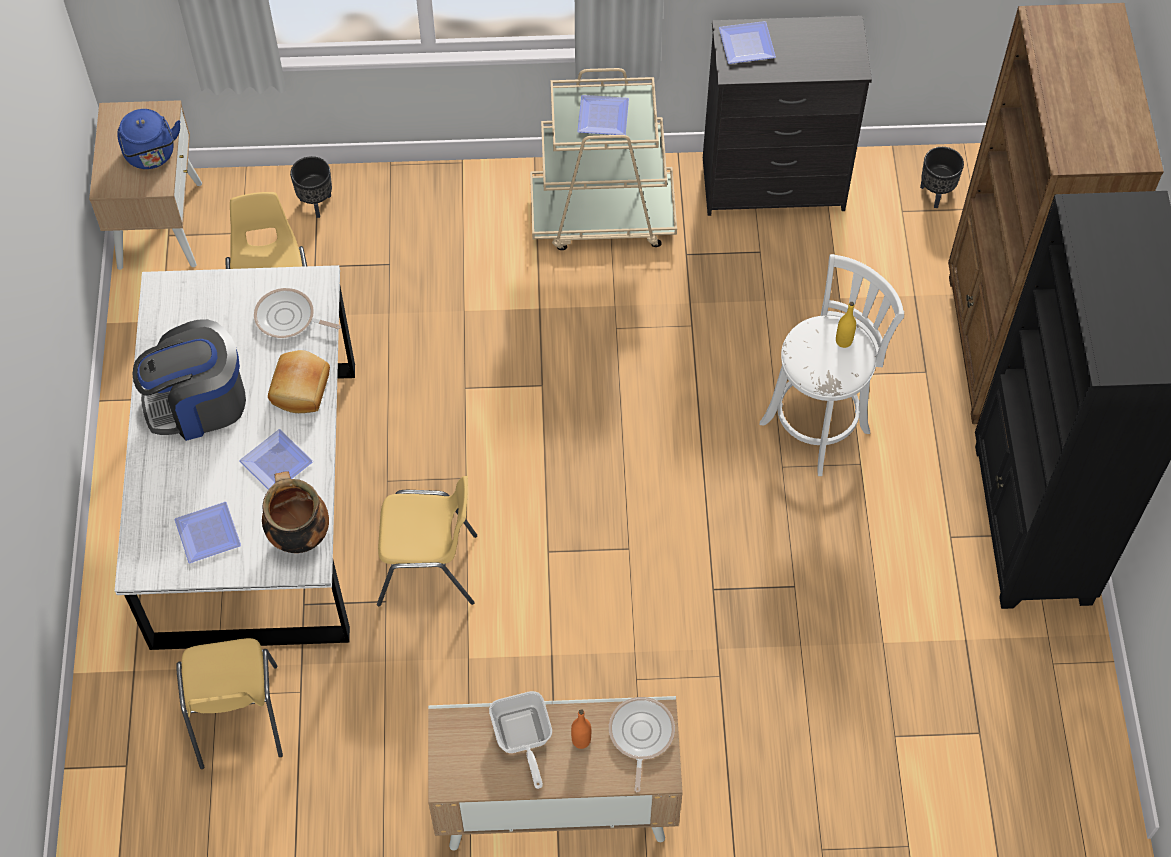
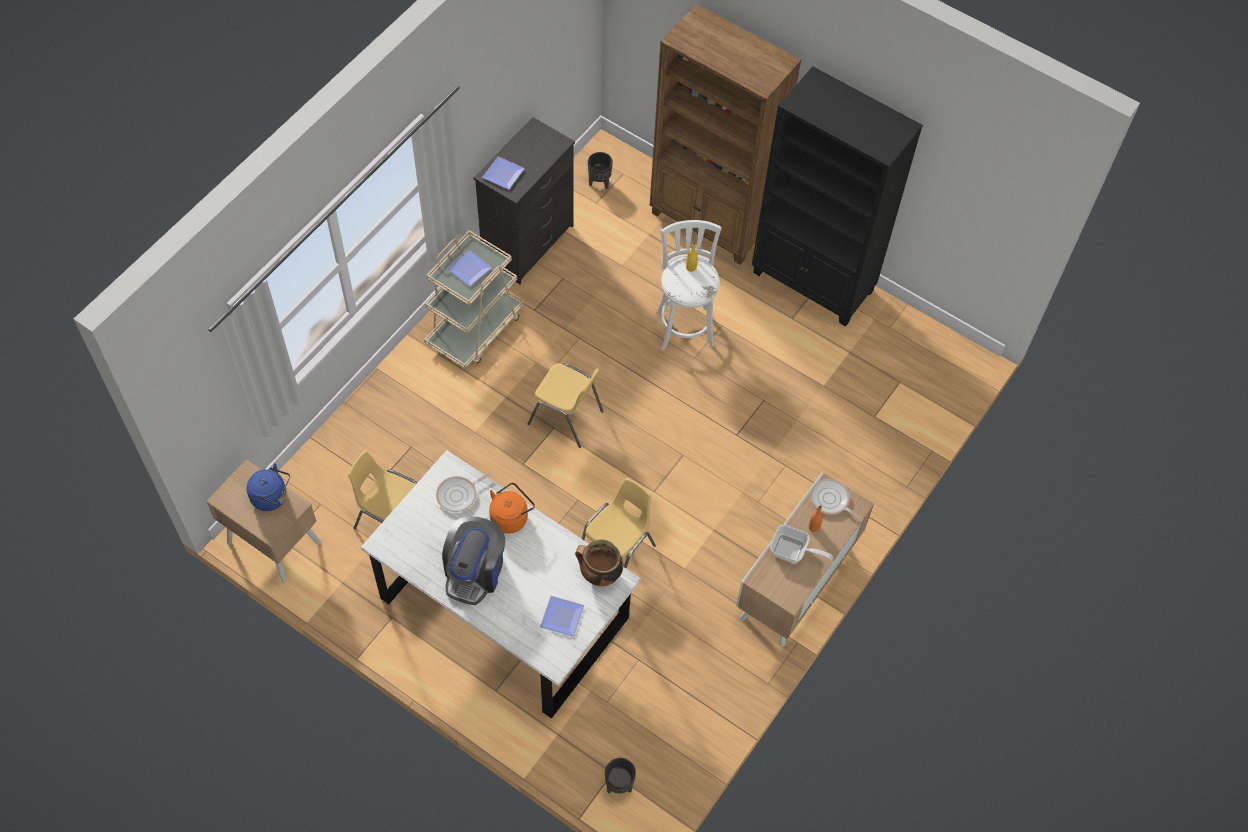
camera: 55 degrees left, 0 degrees up
yellow chair [176,638,283,769] -> yellow chair moved to [528,363,604,448]
plate [239,429,313,490] -> none
bread [268,350,330,413] -> orange kettle [489,482,535,534]
black planter [290,156,332,218] -> black planter moved to [605,758,636,794]

